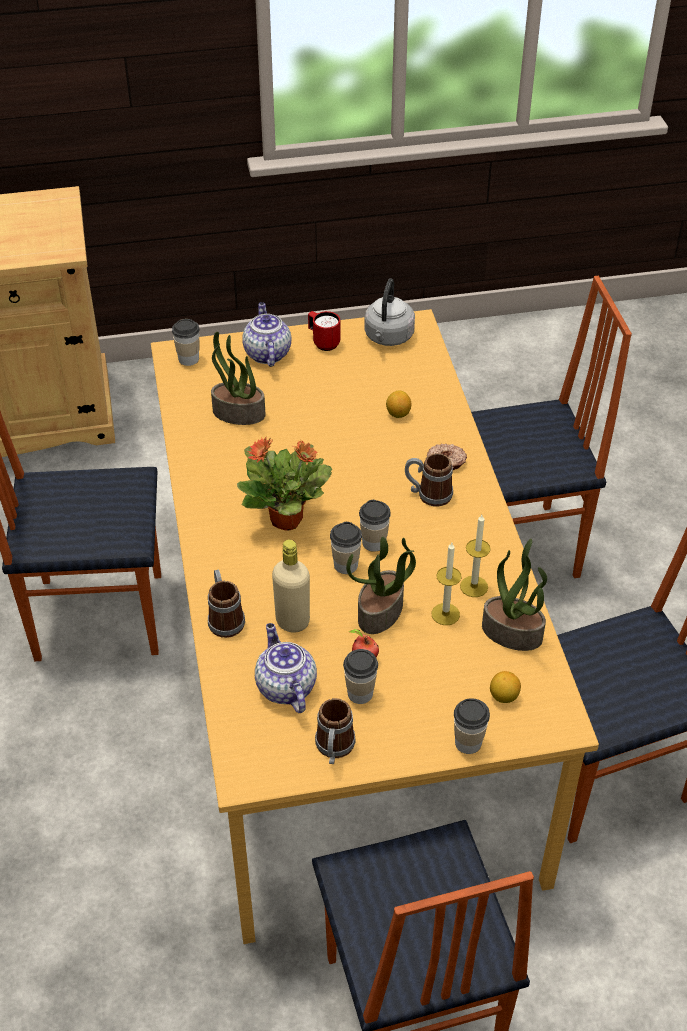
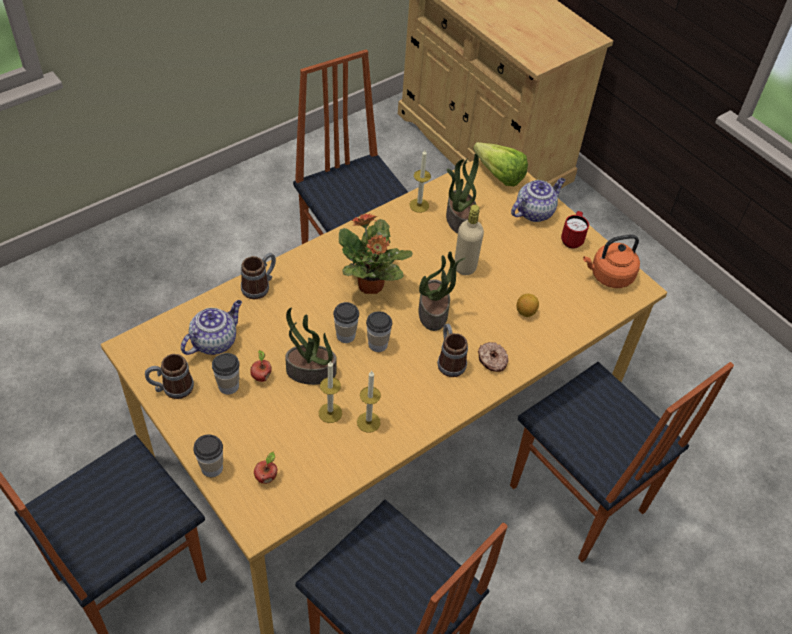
camera: 60 degrees right, 5 degrees up
cup [172,319,200,366] -> lettuce [473,142,528,186]
beige bottle [272,540,310,633] -> beige bottle moved to [454,204,484,275]
grey kettle [364,278,415,346] -> orange kettle [583,234,640,288]
potted plant [482,539,547,651] -> potted plant moved to [418,252,466,331]
lemon [490,671,521,703] -> apple [254,451,277,484]
none -> candle [410,150,431,213]

